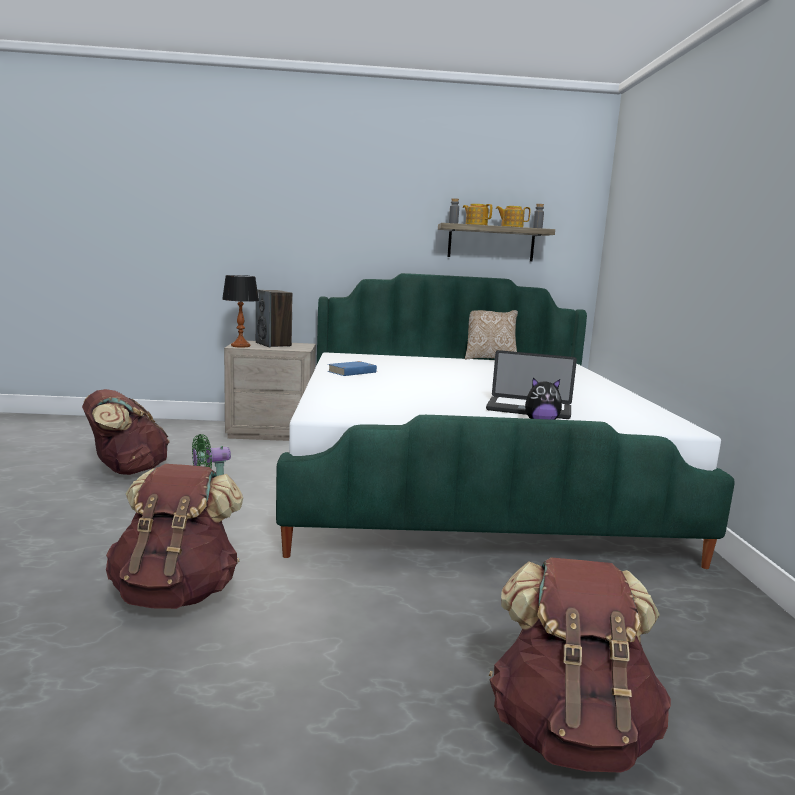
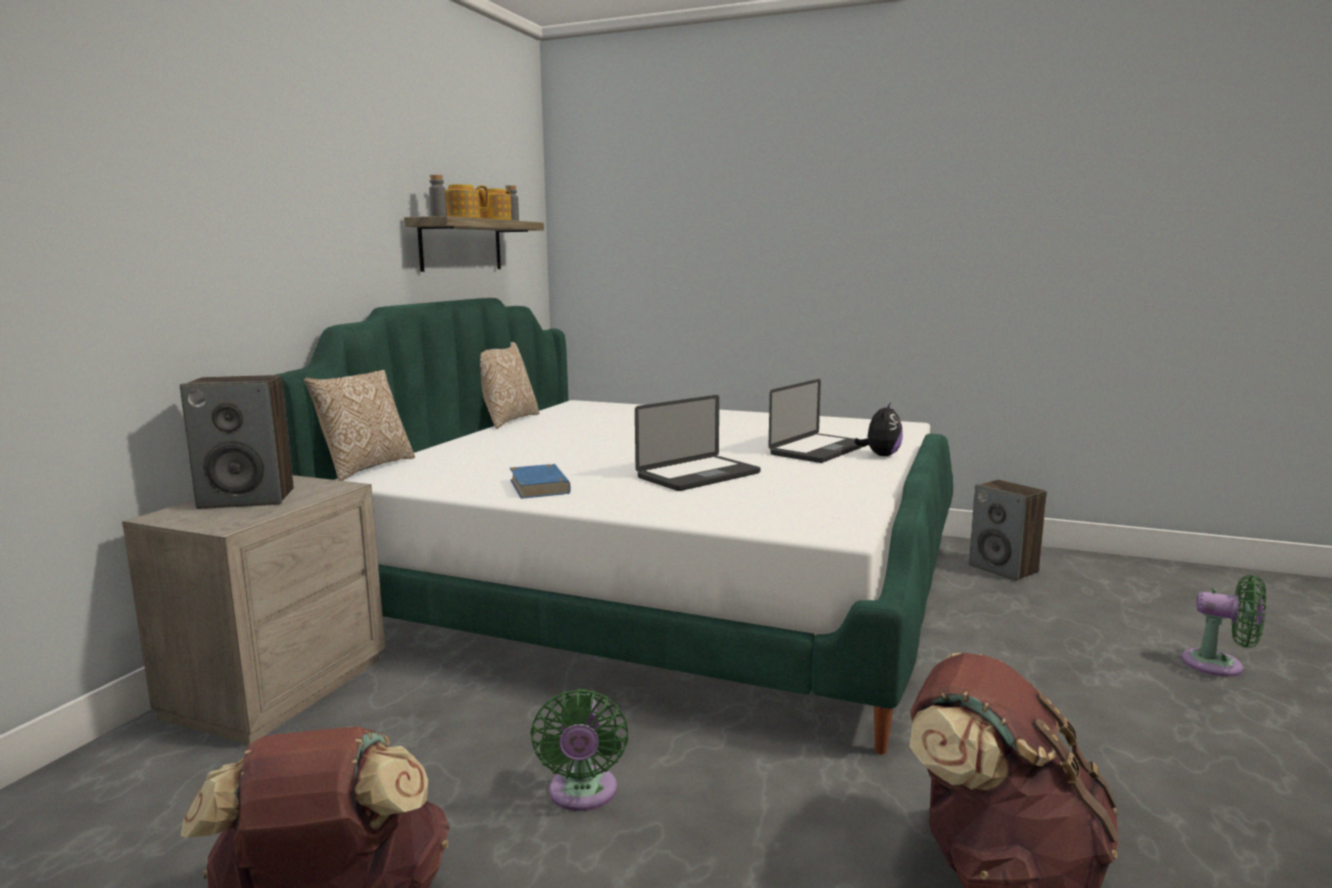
camera: 65 degrees left, 0 degrees up
table lamp [222,275,259,348] -> none
brown backpack [489,557,671,772] -> green fan [1181,575,1266,677]
none -> pillow [304,370,415,481]
none -> laptop [635,395,761,491]
none -> speaker [969,480,1047,581]

